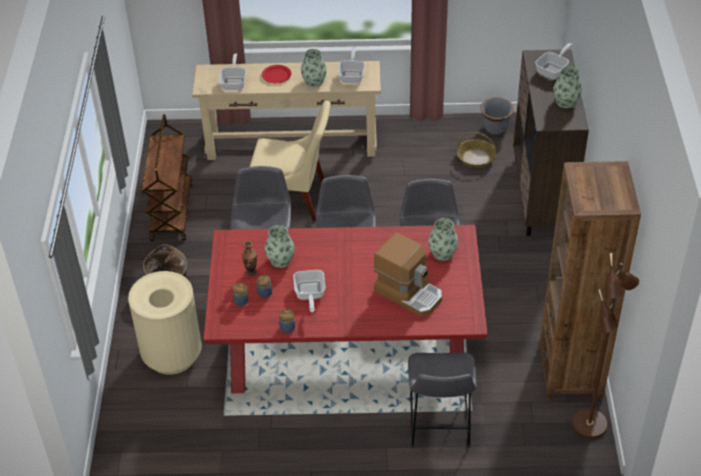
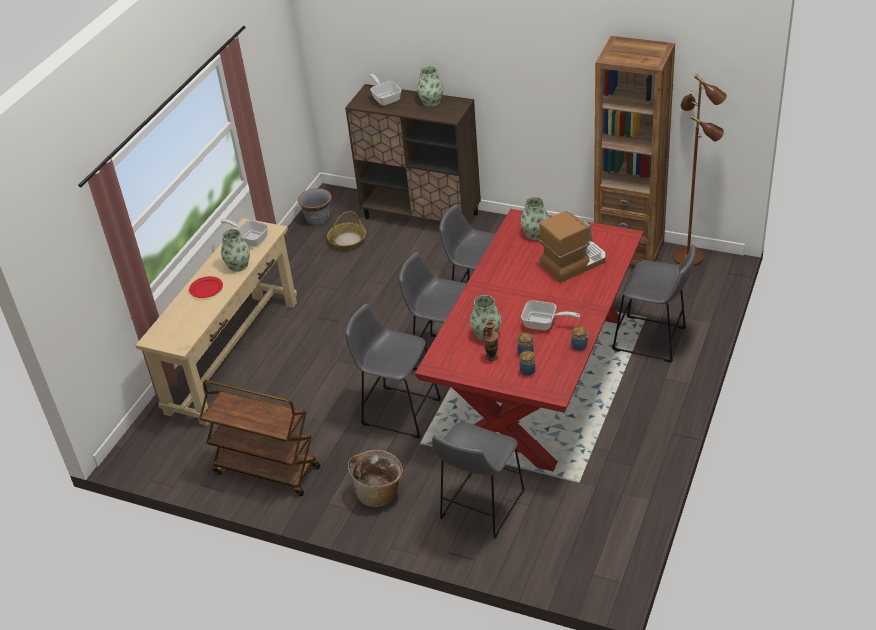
camera: 65 degrees left, 5 degrees down
beige trash can [128,271,202,375] -> grey stool [432,422,525,539]
frying pan [219,53,246,90] -> none
beige chair [249,101,331,221] -> none

